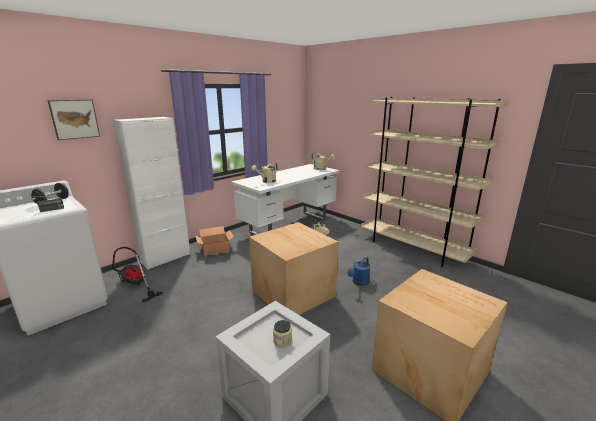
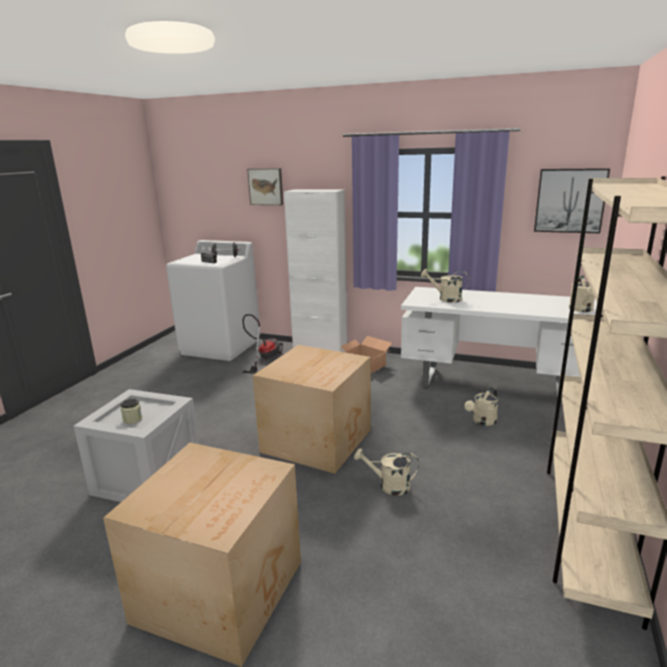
camera: 65 degrees right, 0 degrees up
blue watering can [347,257,370,286] -> beige watering can [354,448,419,496]
none -> picture [534,168,610,233]

